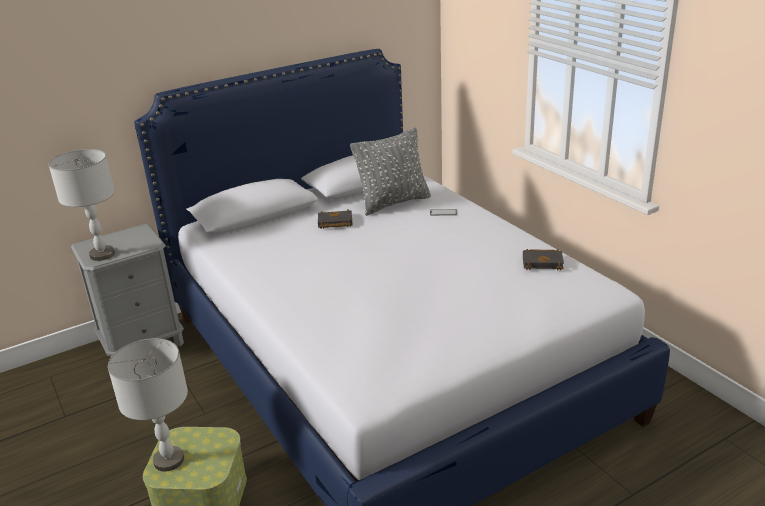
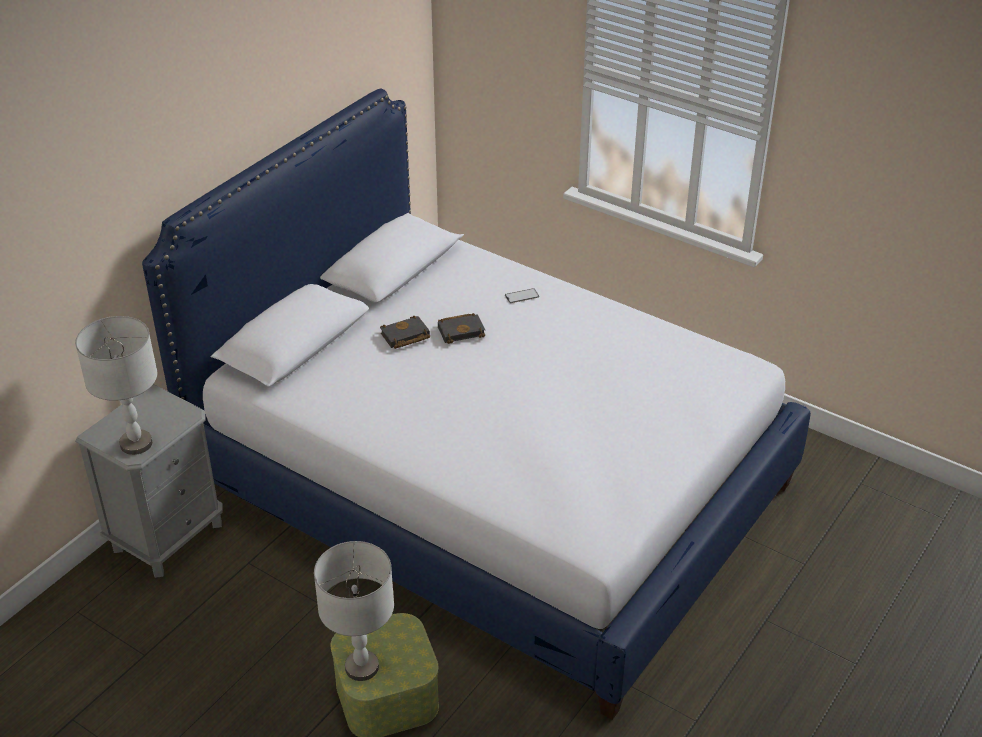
camera: 25 degrees left, 10 degrees up
grey pillow [350,128,431,216] -> none
black book [523,249,564,270] -> black book moved to [438,313,485,344]

